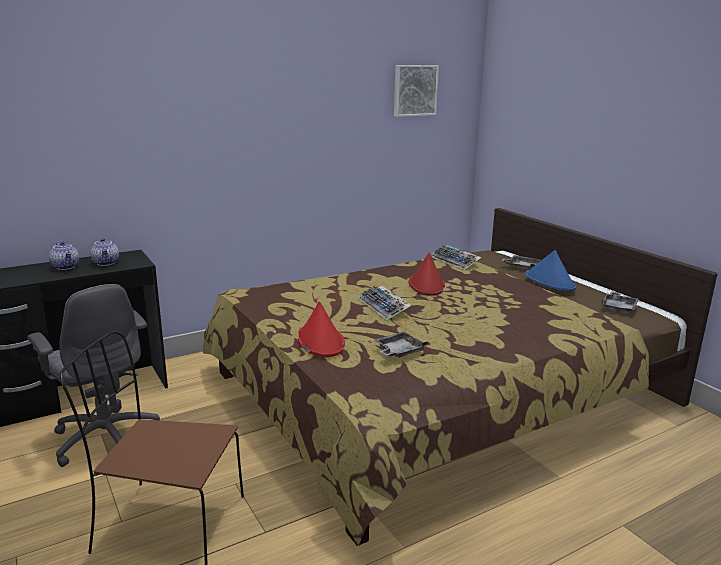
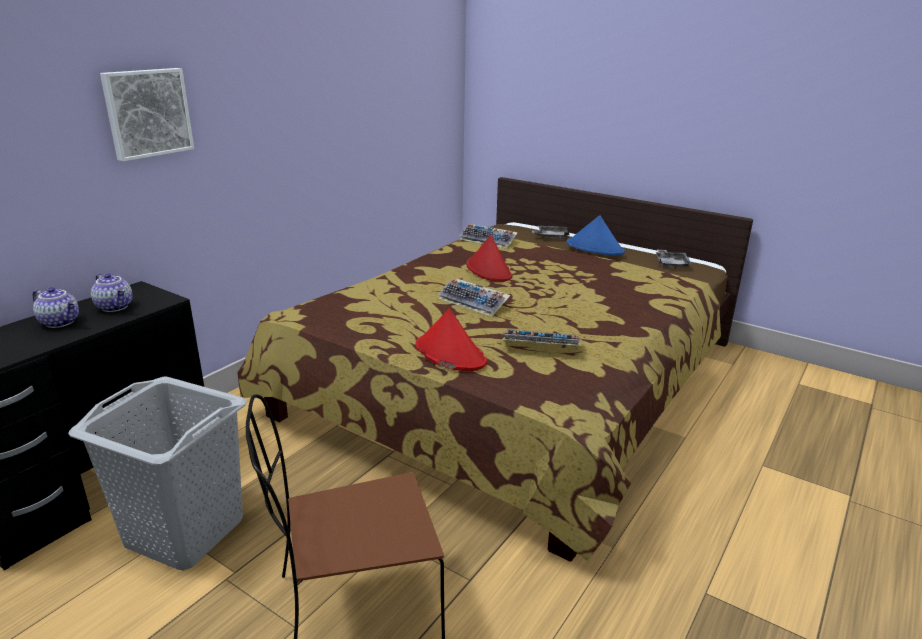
camera: 25 degrees left, 5 degrees up
grey office chair [28,284,160,467] -> grey laundry basket [68,376,247,571]
grey tray [375,332,428,358] -> keyboard [501,329,583,346]
picture [394,65,439,117] -> picture moved to [100,68,194,161]

